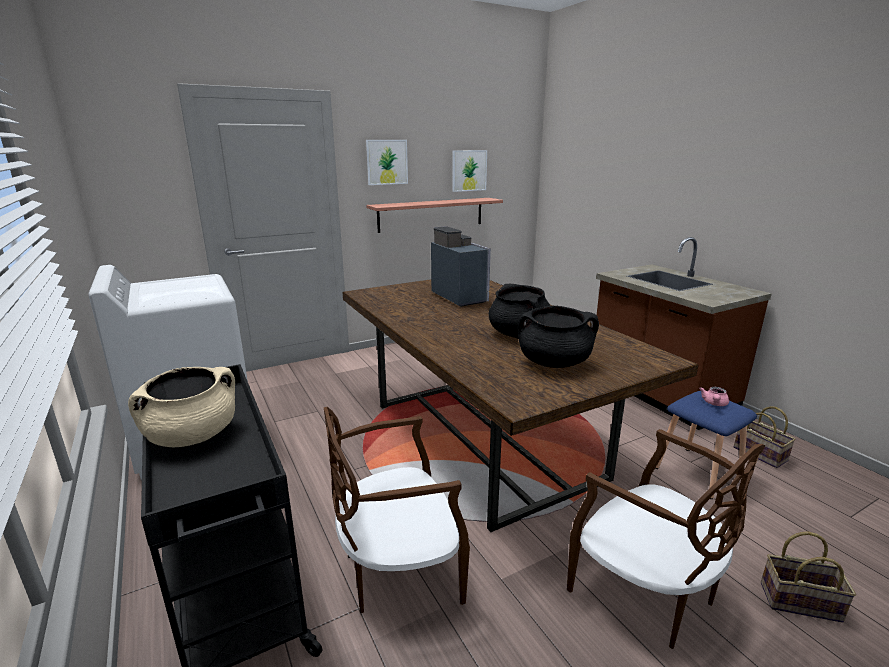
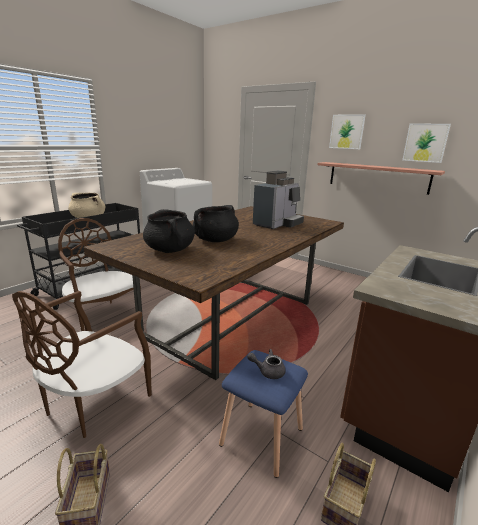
camera: 65 degrees right, 0 degrees up
pink teapot [699,387,729,406] -> grey teapot [247,349,286,379]

